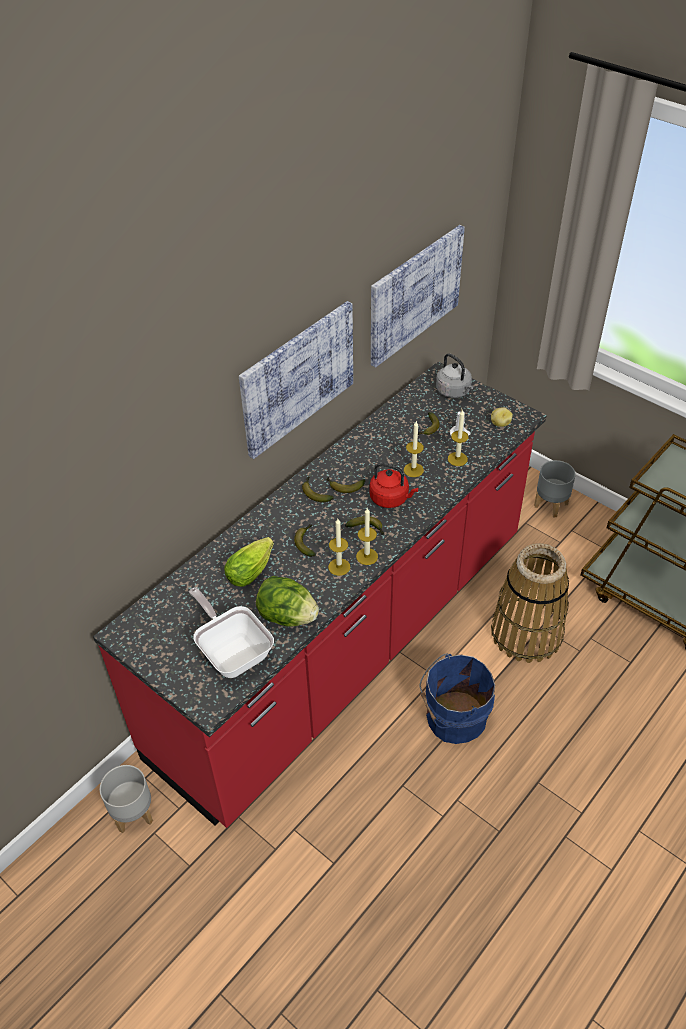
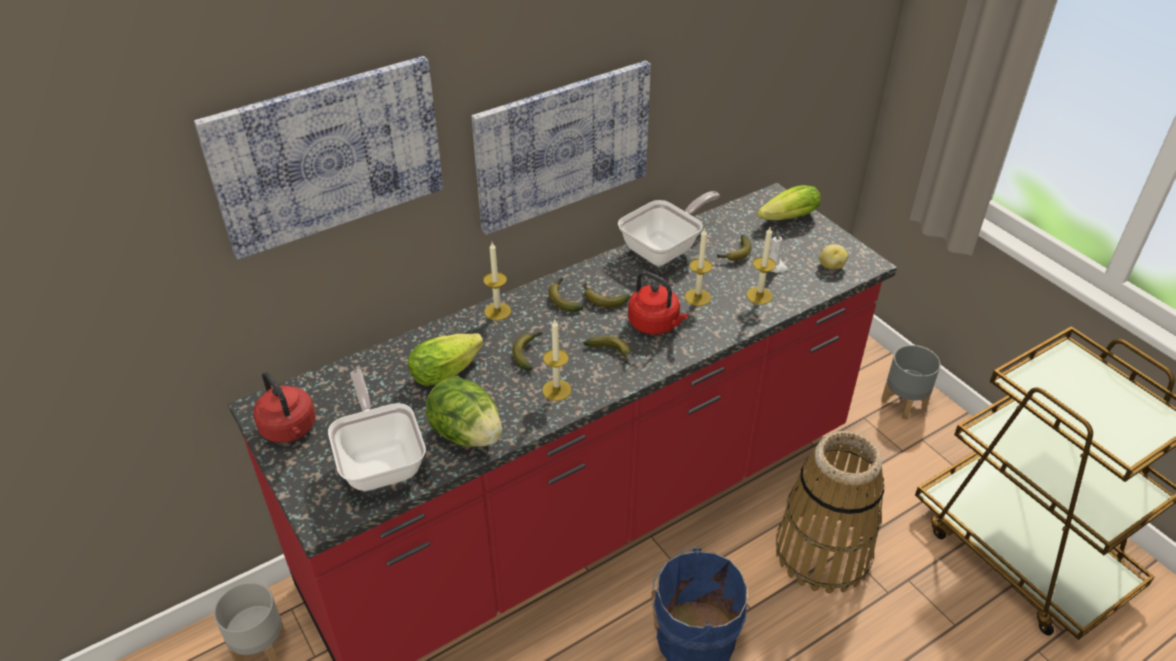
camera: 15 degrees right, 5 degrees down
candle [356,508,378,565] -> candle moved to [483,242,511,321]
picture [371,225,465,368] -> picture moved to [194,56,443,259]
grey kettle [436,353,474,398] -> lettuce [757,185,820,220]
none -> red kettle [253,371,315,443]
none -> frying pan [618,191,720,265]

